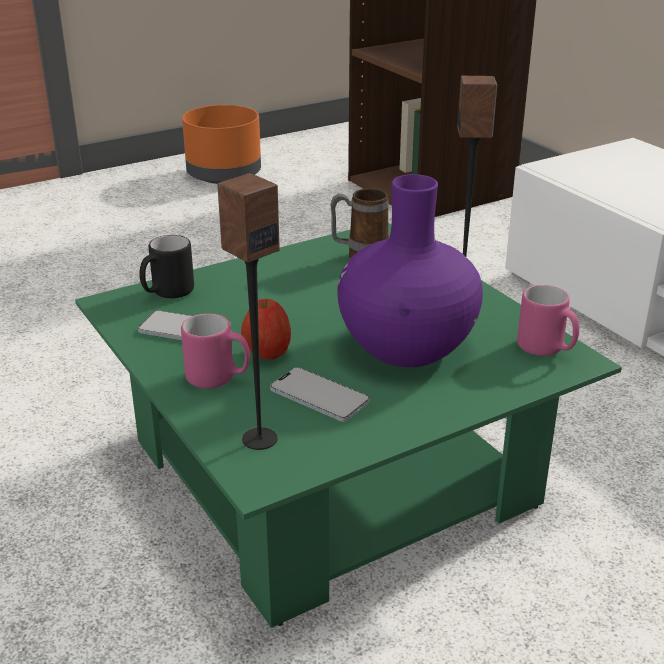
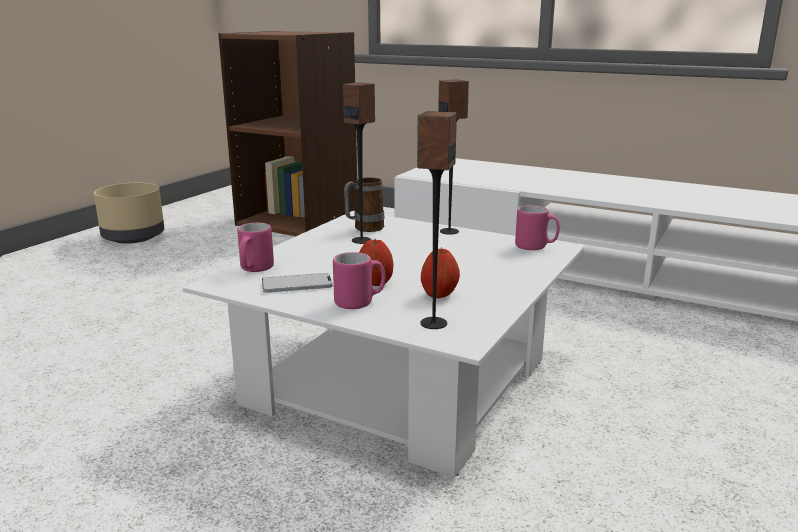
camera: 30 degrees left, 10 degrees down
green coffee table [75,223,622,628] -> white coffee table [183,211,584,478]
black mug [139,235,194,298] -> pink mug [237,223,274,272]
orange planter [182,105,261,184] -> beige planter [94,183,164,244]
phone [270,367,370,422] -> apple [421,247,460,298]
purple vase [338,174,483,367] -> none
none -> speaker [343,82,375,244]

